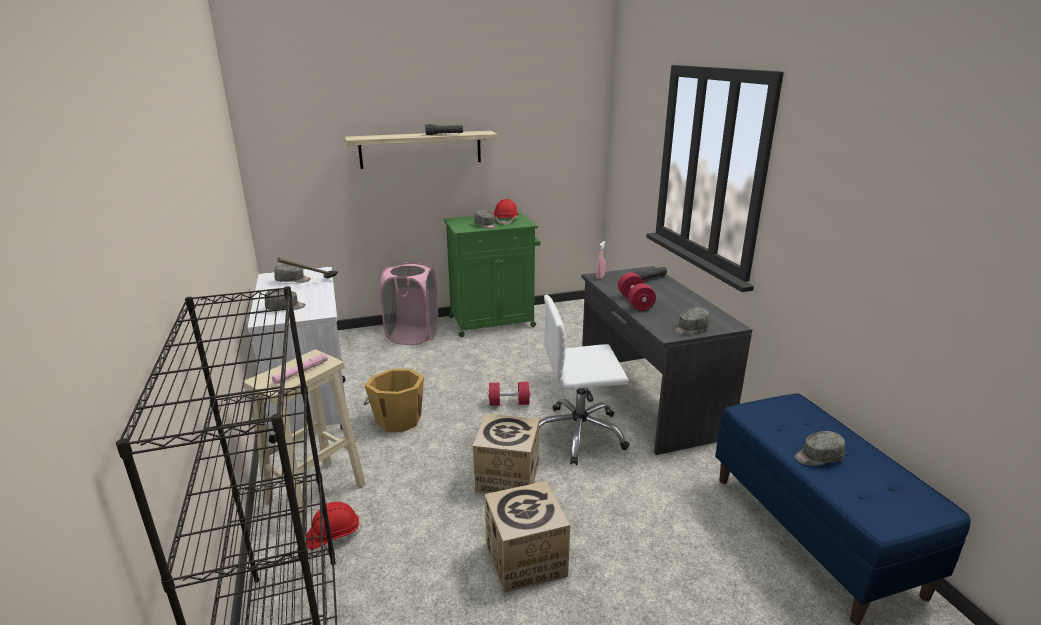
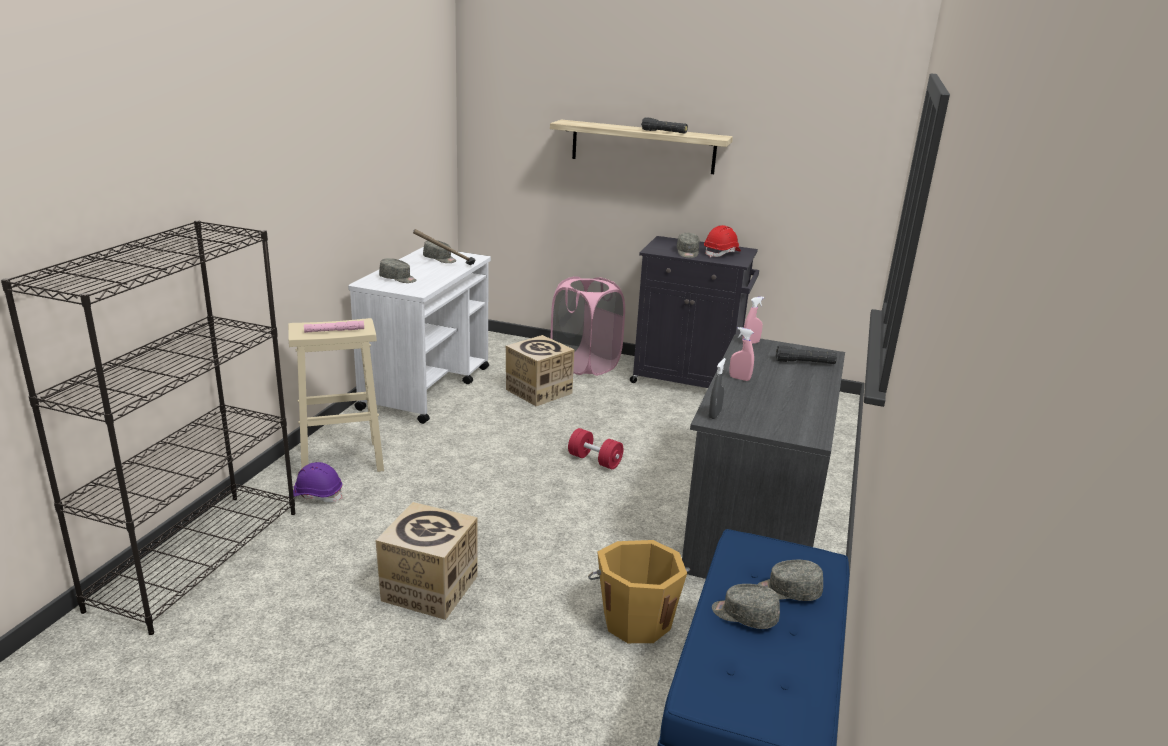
camera: 35 degrees right, 0 degrees up
red hard hat [307,501,361,550] -> purple hard hat [293,462,343,503]
orange bucket [364,369,424,432] -> orange bucket moved to [588,540,690,643]
green cabinet [443,212,540,337] -> black cabinet [630,236,759,388]
cardboard box [473,414,539,494] -> cardboard box moved to [506,335,574,406]
white office chair [539,295,629,465] -> none
red dumbbell [618,272,656,311] -> pink spray bottle [730,327,754,381]
grey cap [673,307,710,335] -> grey cap moved to [757,560,823,601]
none -> grey spray bottle [709,358,726,419]

